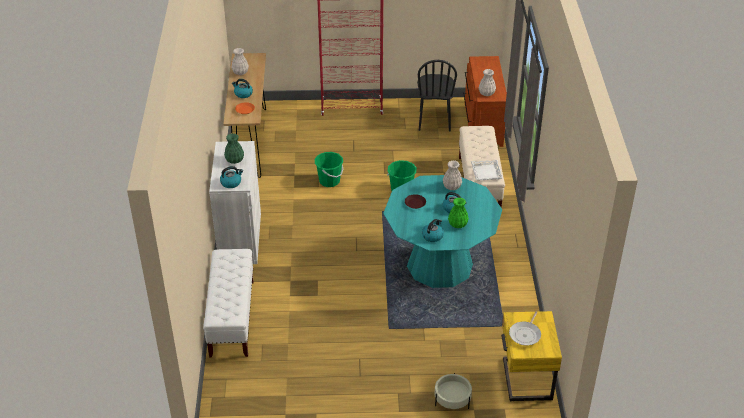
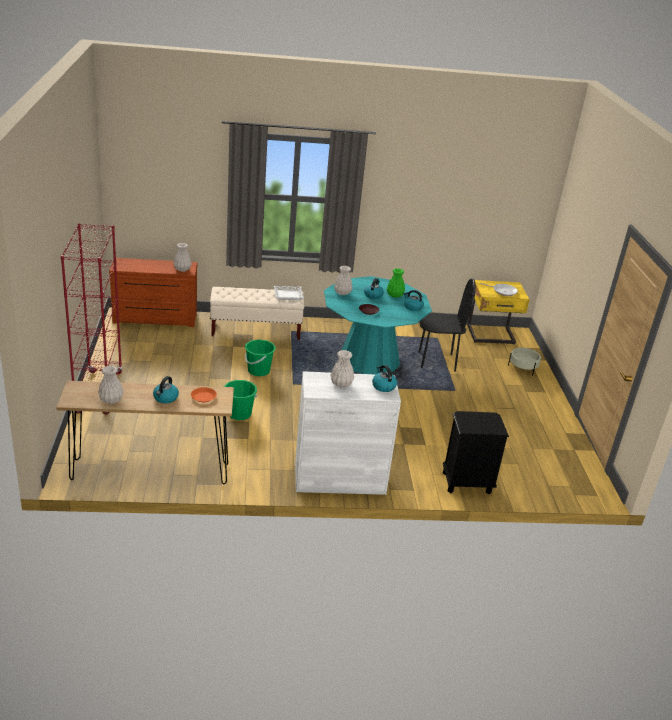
camera: 95 degrees left, 10 degrees down
white bench [203,249,254,358] -> black nightstand [443,411,509,494]
green vase [224,133,244,164] -> white vase [330,350,354,388]
black chair [417,60,457,131] -> black chair moved to [419,278,476,372]

